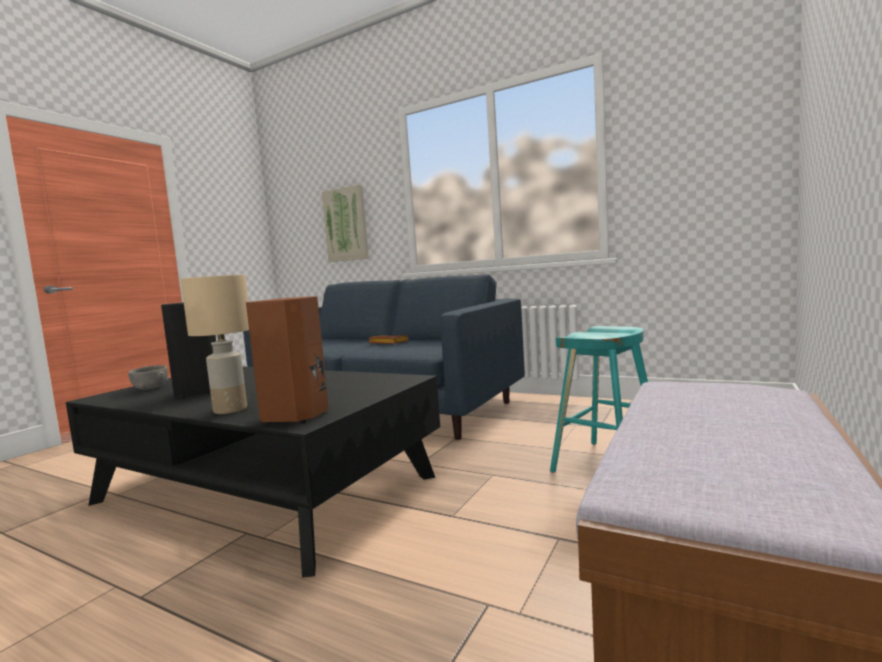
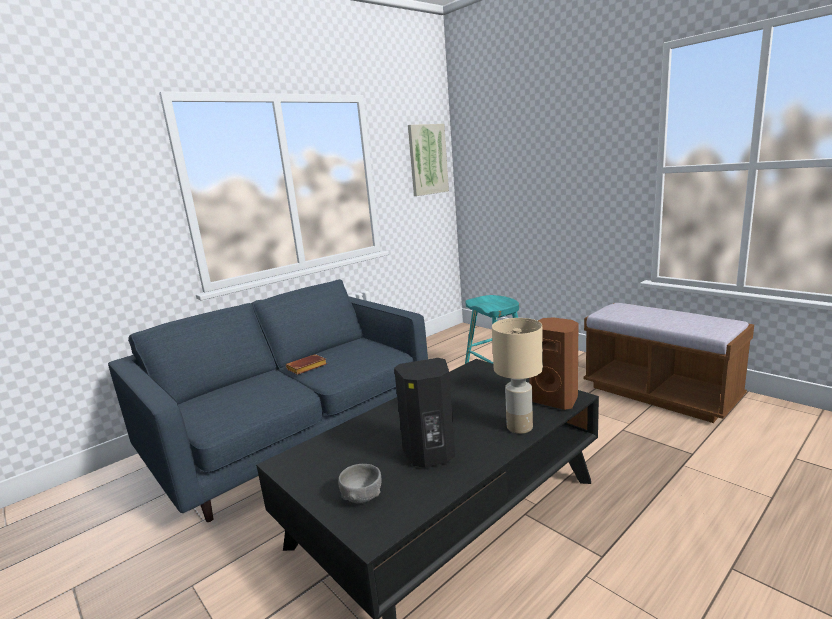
camera: 70 degrees left, 10 degrees up
picture [322,184,369,262] -> picture moved to [408,124,449,196]

